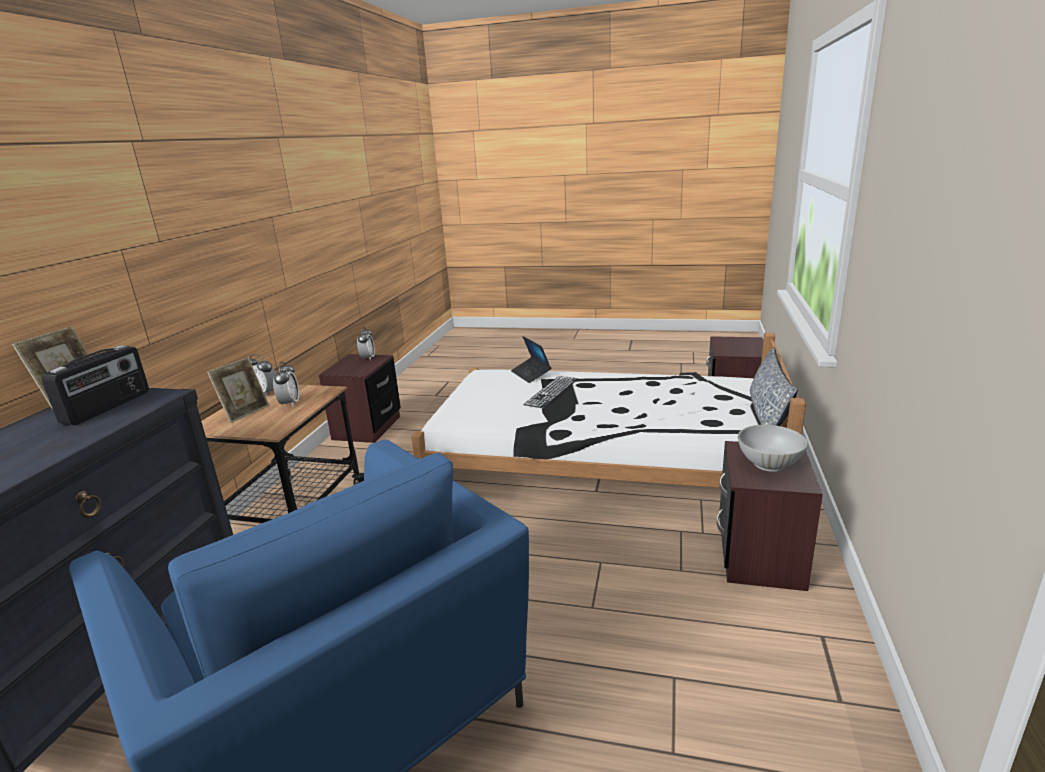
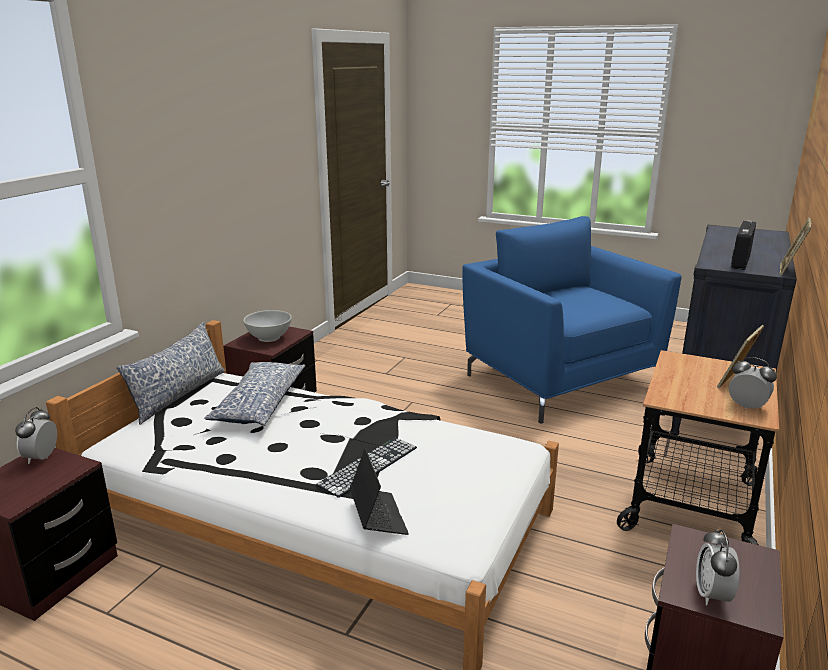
camera: 170 degrees left, 0 degrees up
alarm clock [273,362,299,407] -> alarm clock moved to [15,407,57,464]
none -> pillow [204,362,305,426]

